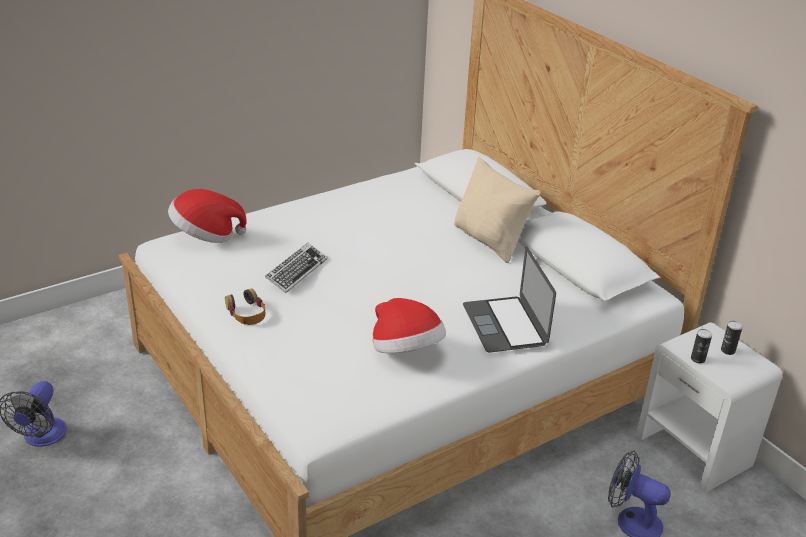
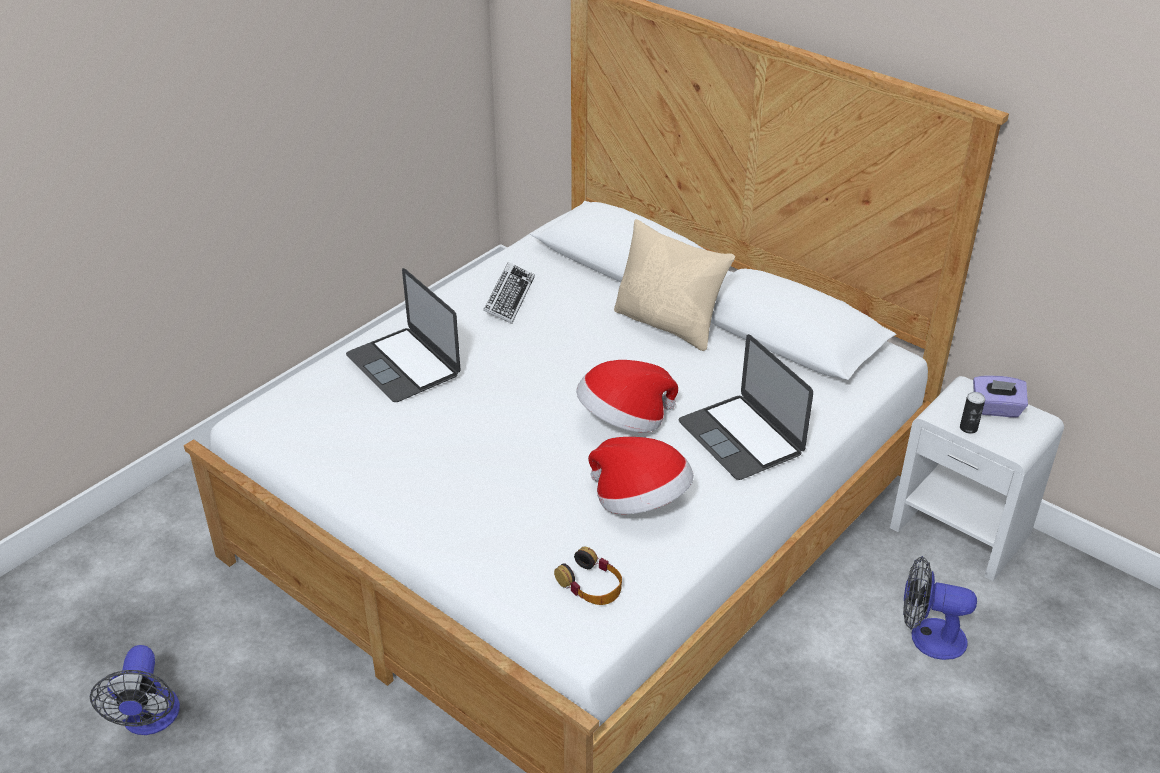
camera: 15 degrees left, 5 degrees up
hat [168,189,247,243] -> hat moved to [576,360,678,433]
headphones [225,288,265,325] -> headphones moved to [554,547,622,605]
keyboard [265,243,328,293] -> keyboard moved to [483,262,535,324]
can [721,321,743,355] -> purple tissue box [973,376,1028,418]
none -> laptop [346,268,461,402]

